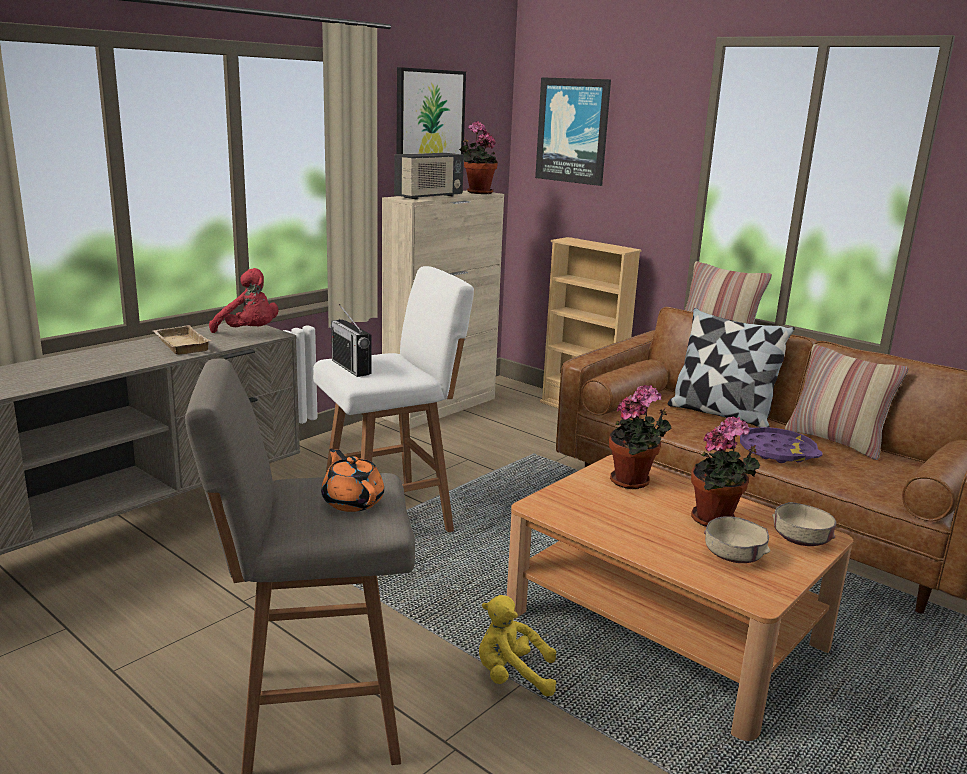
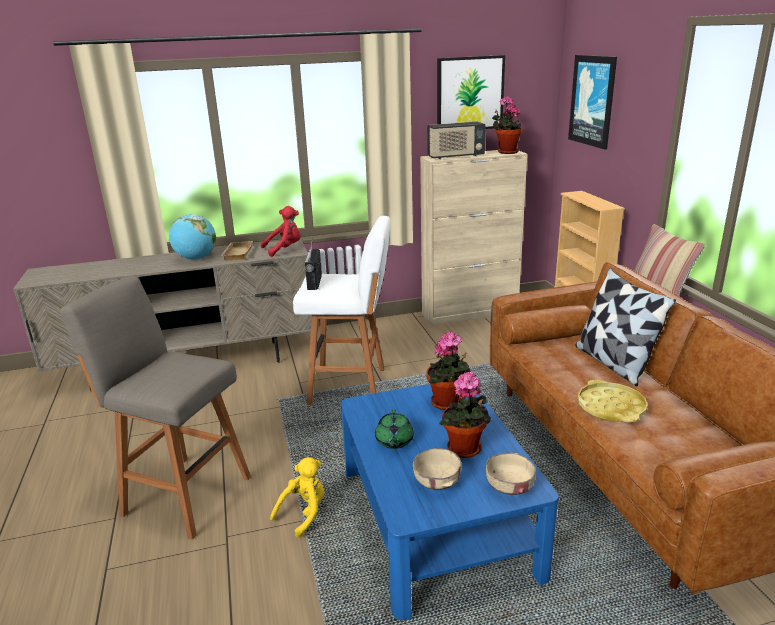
camera: 35 degrees right, 5 degrees up
red plush toy [209,268,278,333] -> red plush toy turned 90 degrees counterclockwise [261,206,301,257]
orange teapot [321,449,384,512] -> none
yellow plush toy [479,595,556,696] -> yellow plush toy turned 90 degrees clockwise [270,457,325,538]
brown coffee table [507,455,853,741] -> blue coffee table [341,384,559,620]
purple tray [740,427,822,463] -> yellow tray [578,379,648,422]
pillow [785,344,909,460] -> none
none -> globe [169,214,216,260]
none -> green teapot [375,409,414,449]

